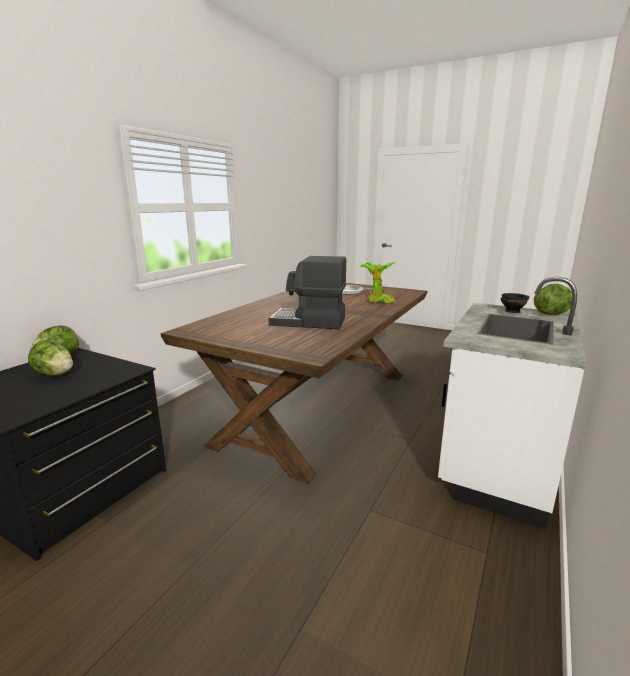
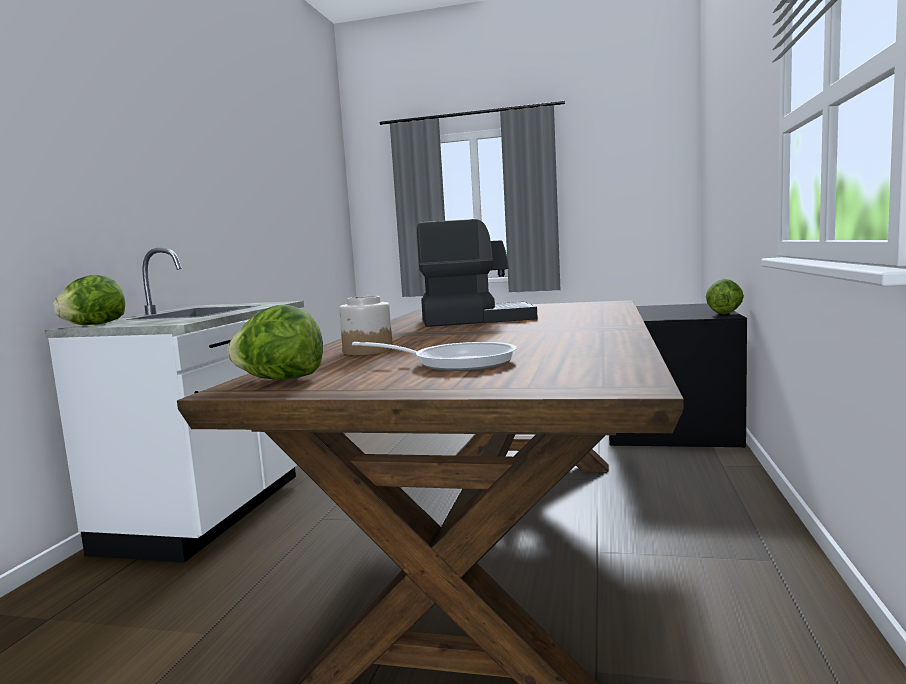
camera: 165 degrees right, 10 degrees down
lettuce [28,340,73,376] -> lettuce moved to [227,305,323,380]
potted plant [360,262,395,304] -> jar [339,296,393,355]
black bowl [501,293,529,313] -> none

